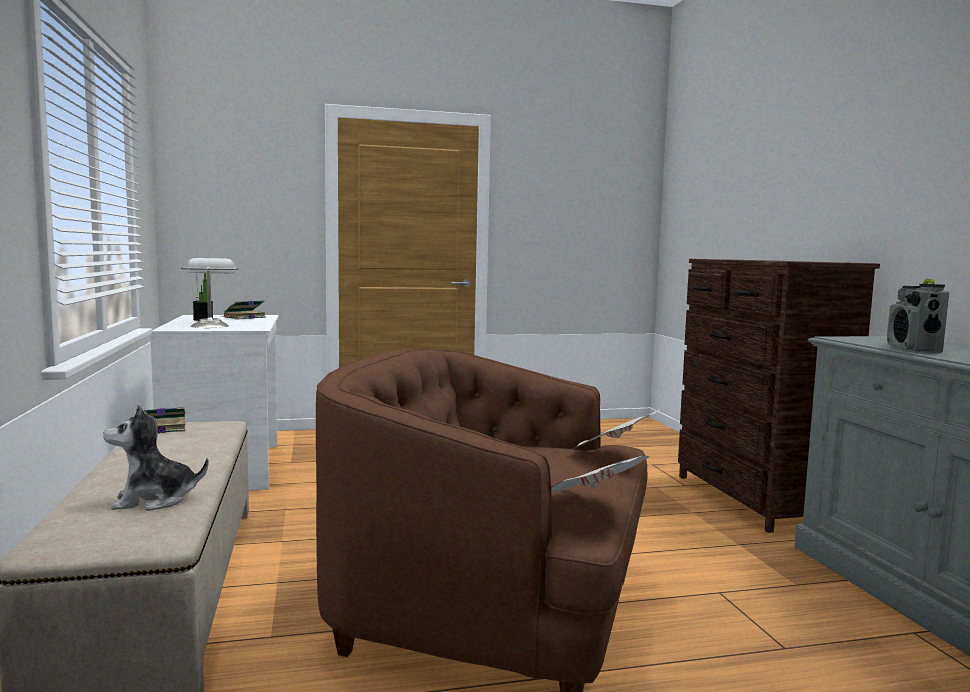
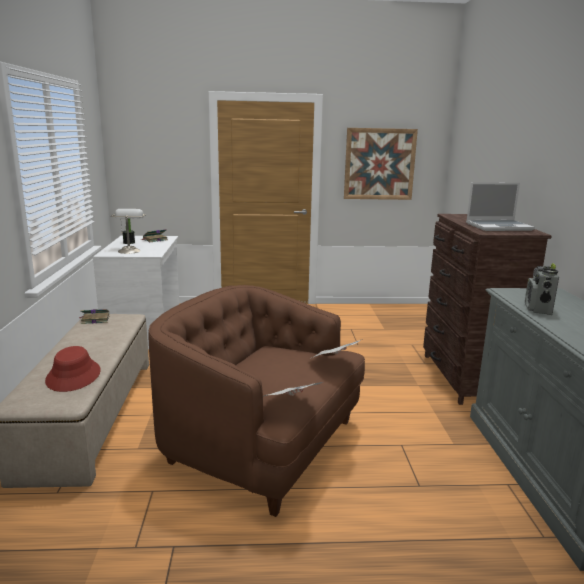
camera: 10 degrees right, 10 degrees up
plush toy [103,405,209,511] -> red hat [45,346,101,392]
none -> picture [344,128,418,200]
none -> laptop [466,182,535,231]

